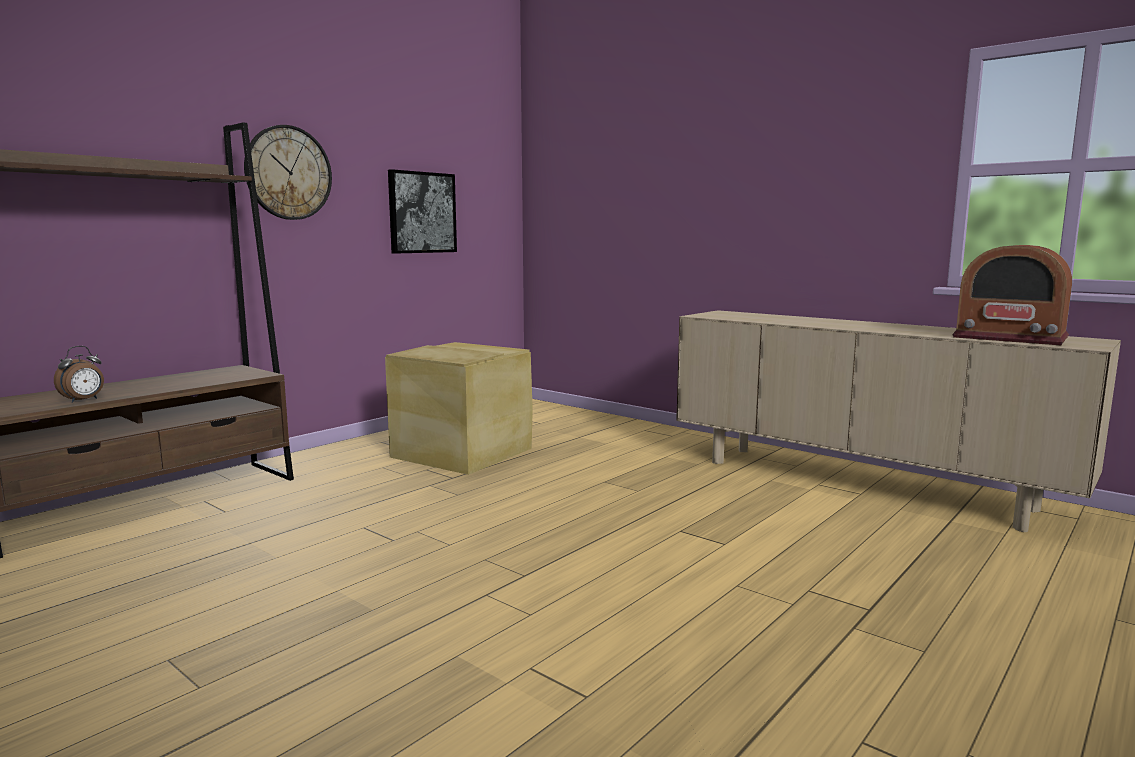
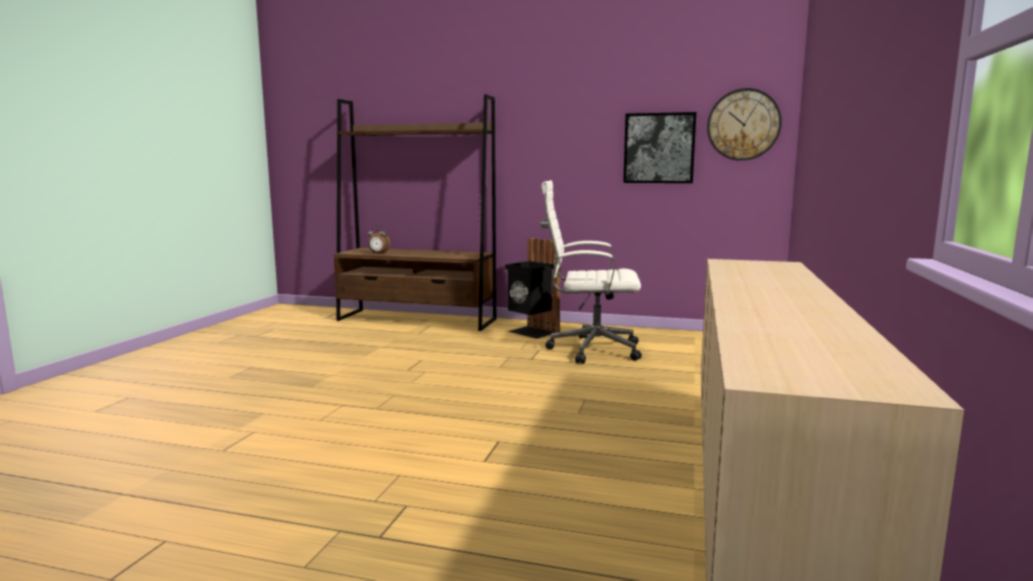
camera: 65 degrees right, 0 degrees up
wall clock [244,125,332,220] -> wall clock moved to [707,88,782,161]
beige storage box [385,342,533,475] -> white office chair [540,180,642,364]
radio [952,245,1072,345] -> none
none -> black trash can [505,238,561,339]

